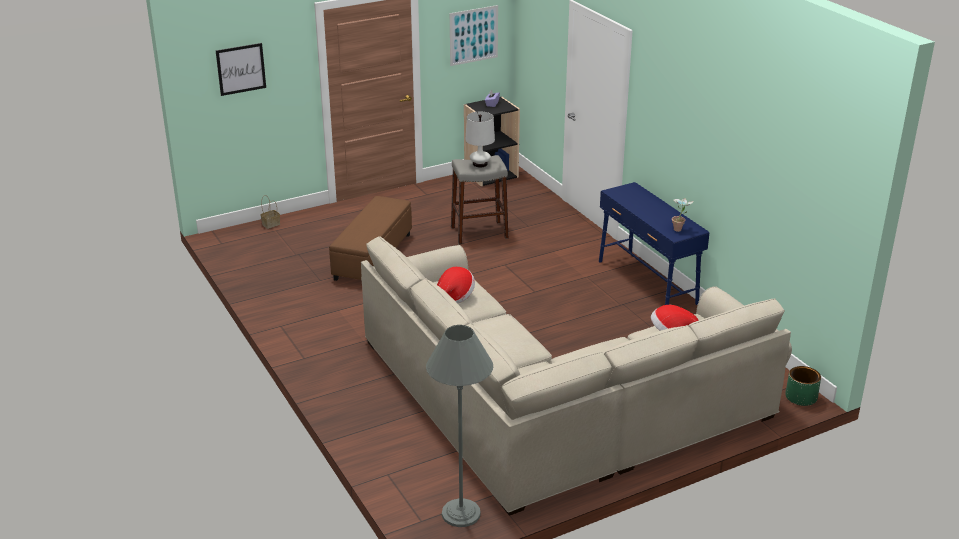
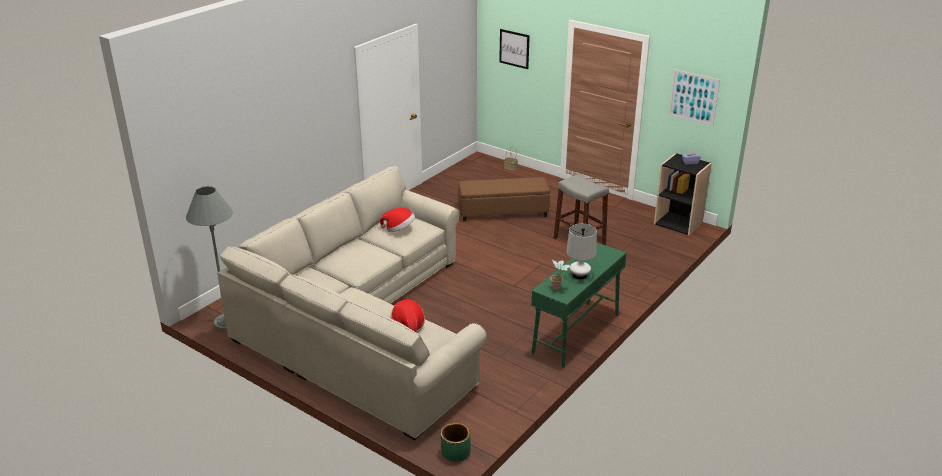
camera: 65 degrees right, 0 degrees up
white table lamp [465,112,495,167] -> white table lamp moved to [566,224,597,279]
blue console table [599,182,710,305] -> green console table [531,243,626,368]

